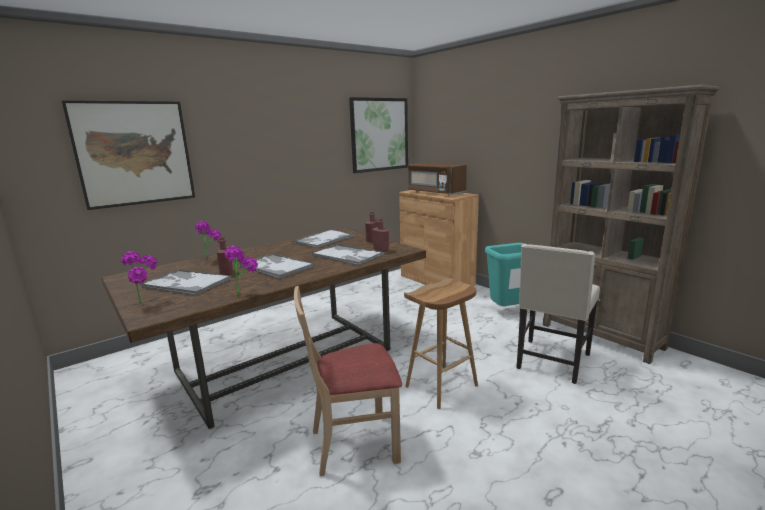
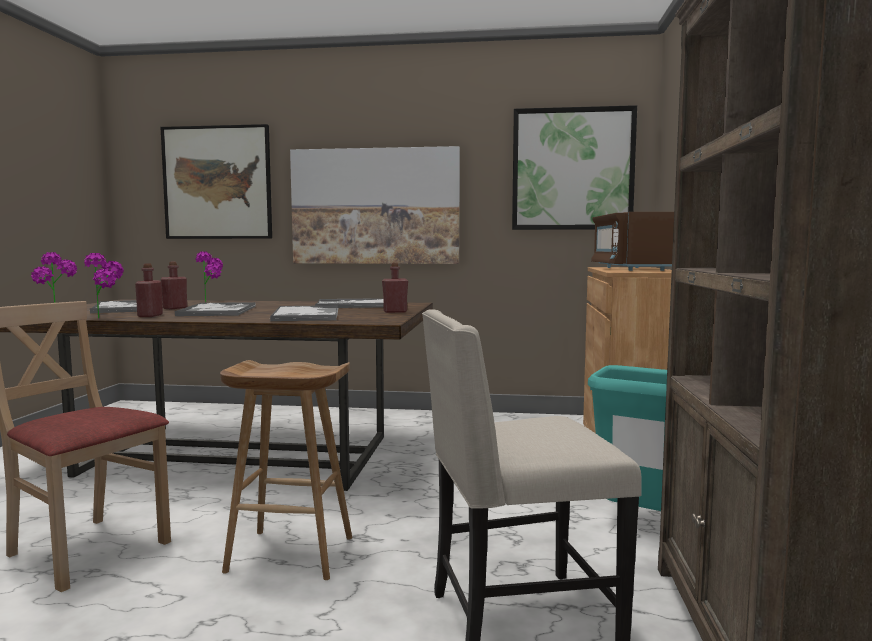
camera: 45 degrees right, 10 degrees down
red bottle [373,218,389,252] -> red bottle moved to [135,263,163,317]
none -> picture [290,146,460,264]

